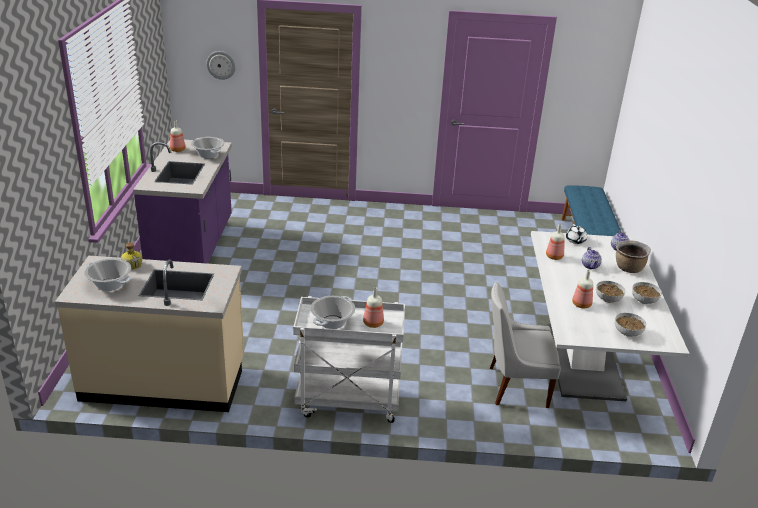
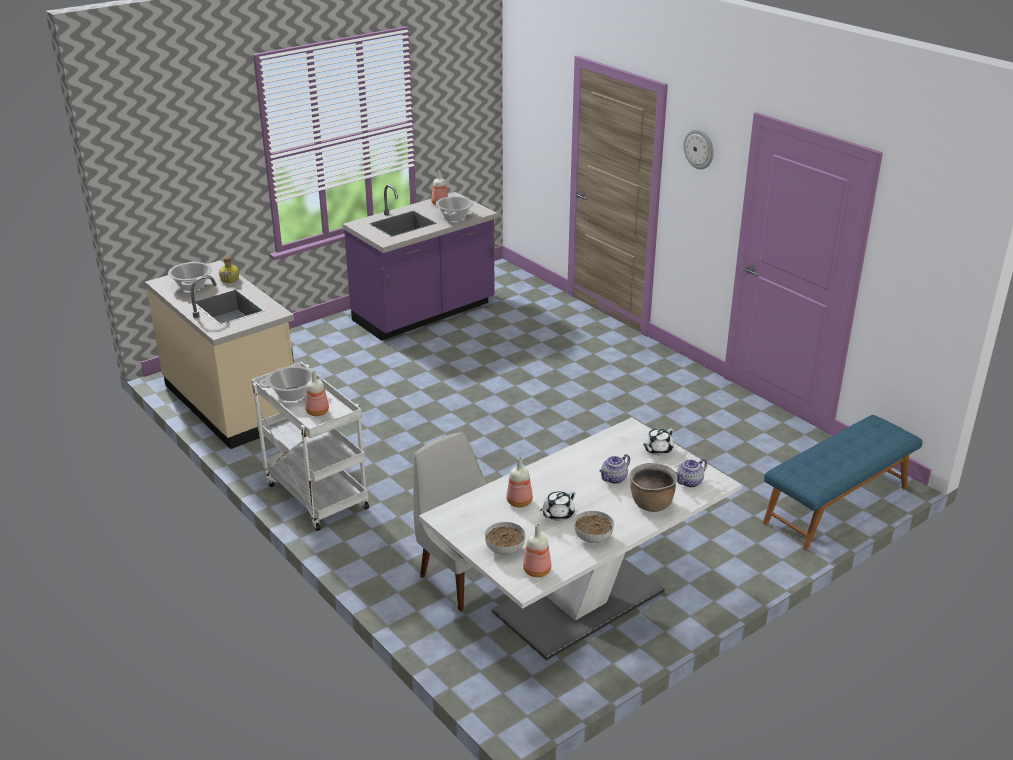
camera: 50 degrees right, 0 degrees up
wall clock [206,51,236,80] -> wall clock moved to [683,129,713,169]
bottle [546,224,565,260] -> bottle moved to [523,523,551,577]
bowl [596,281,625,303] -> white teapot [540,491,575,521]

